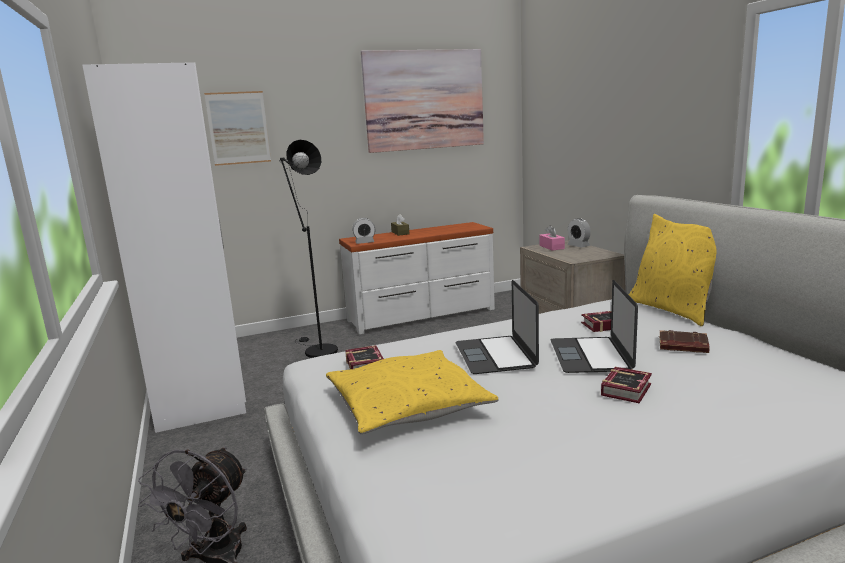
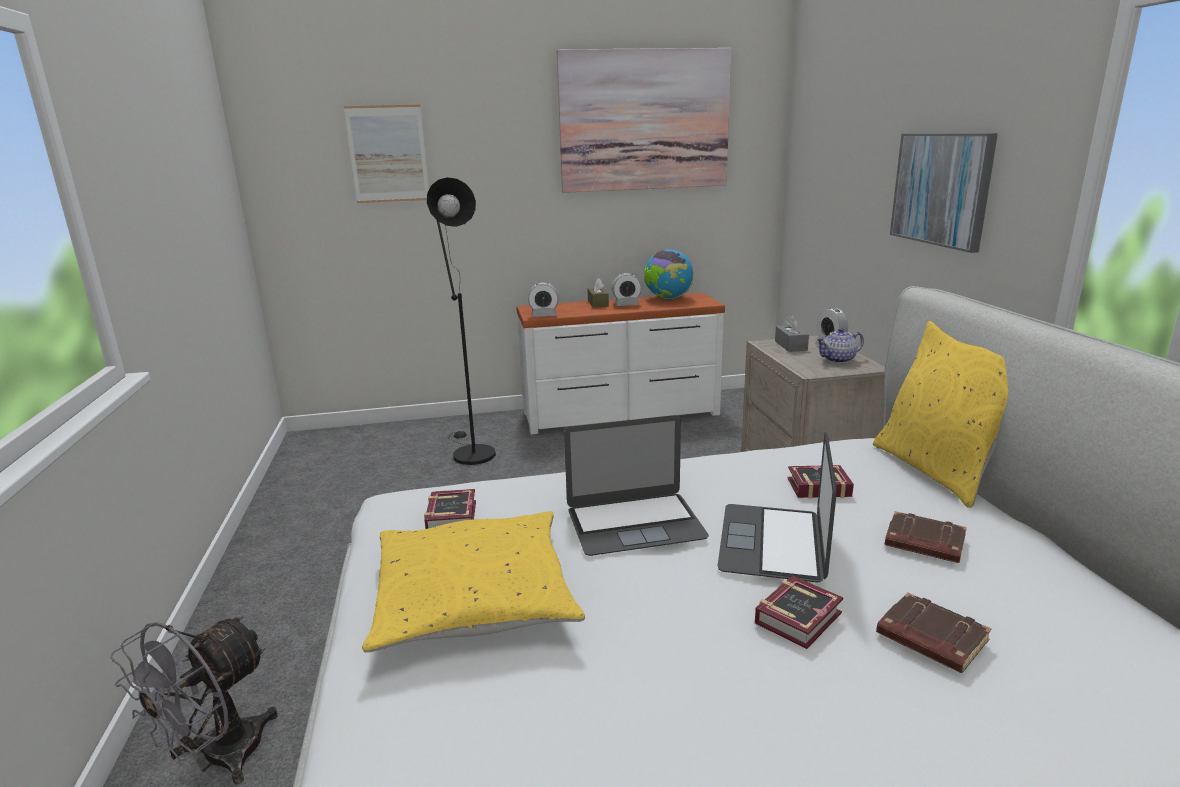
camera: 10 degrees right, 5 degrees up
white wardrobe [82,62,246,433] -> none
laptop [456,280,539,374] -> laptop turned 105 degrees counterclockwise [564,415,709,556]
pink tissue box [539,225,565,251] -> grey tissue box [775,314,809,352]
none -> alarm clock [612,273,642,306]
none -> globe [644,250,694,299]
none -> teapot [816,328,864,363]
none -> brown book [876,592,991,673]
none -> picture [890,133,998,253]

